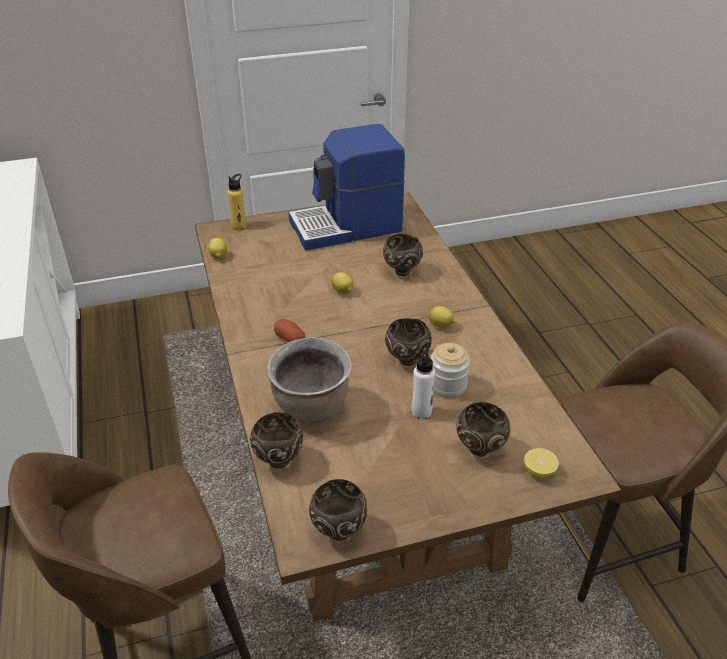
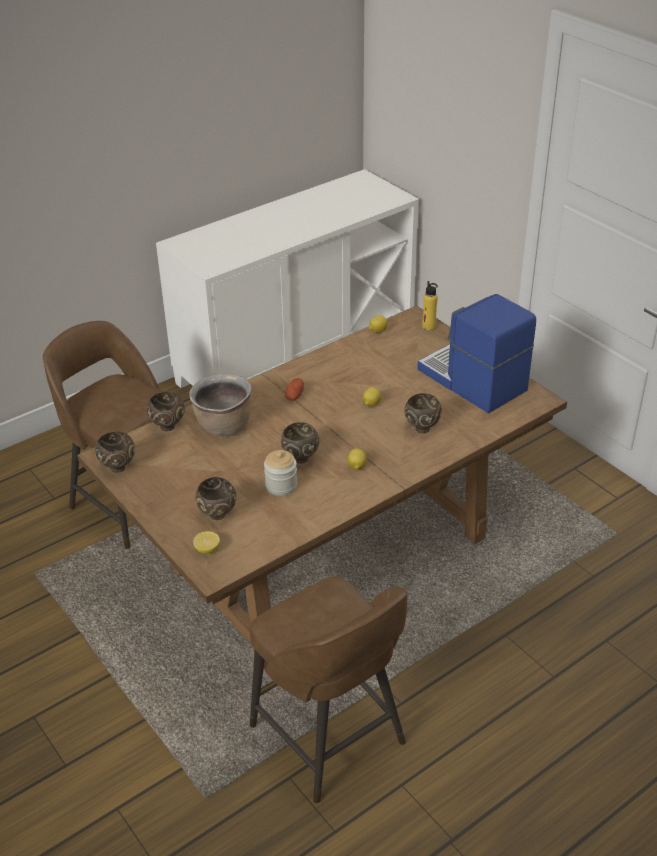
camera: 70 degrees right, 0 degrees up
white bottle [411,347,435,419] -> none

